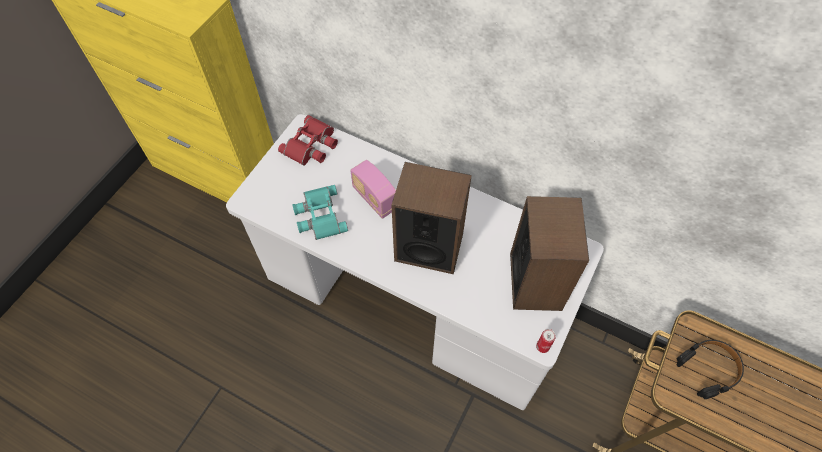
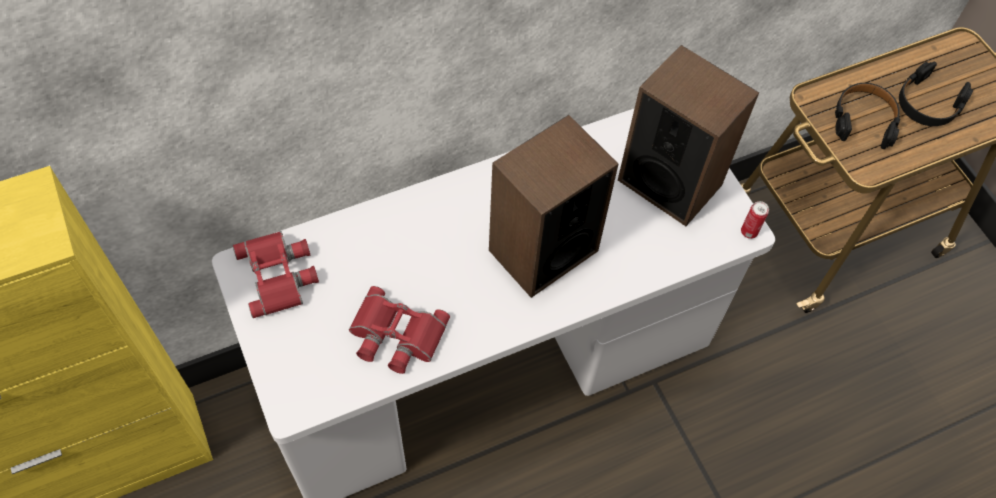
camera: 55 degrees left, 0 degrees up
turquoise binoculars [292,185,348,240] -> red binoculars [349,286,450,374]
radio [350,160,396,219] -> none
none -> black headphones [899,62,973,126]

